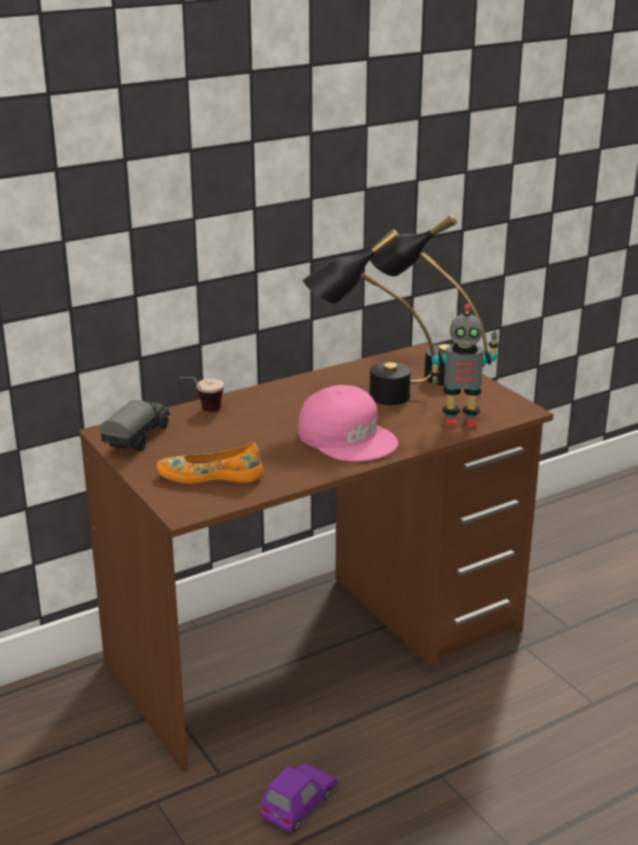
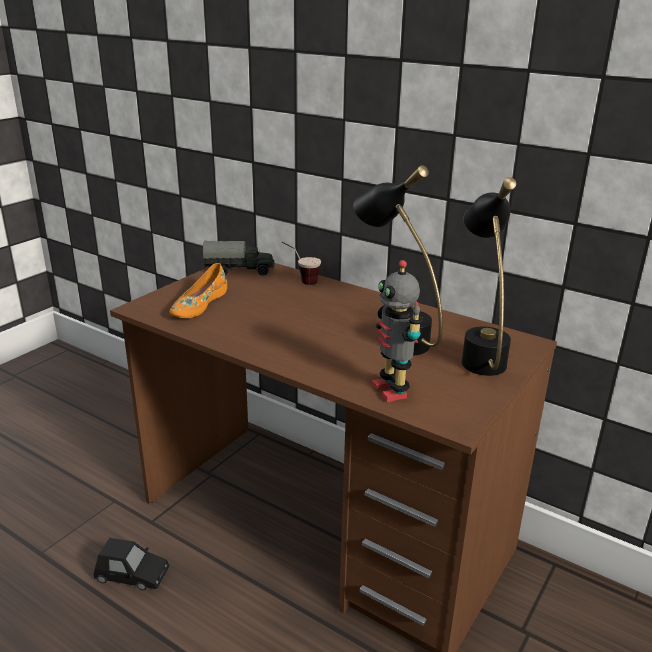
camera: 65 degrees right, 0 degrees up
orange shoe [156,443,263,484] -> orange shoe turned 135 degrees counterclockwise [170,263,227,318]
purple toy car [260,763,338,832] -> black toy car [93,538,169,590]
pink cap [298,385,398,461] -> none

